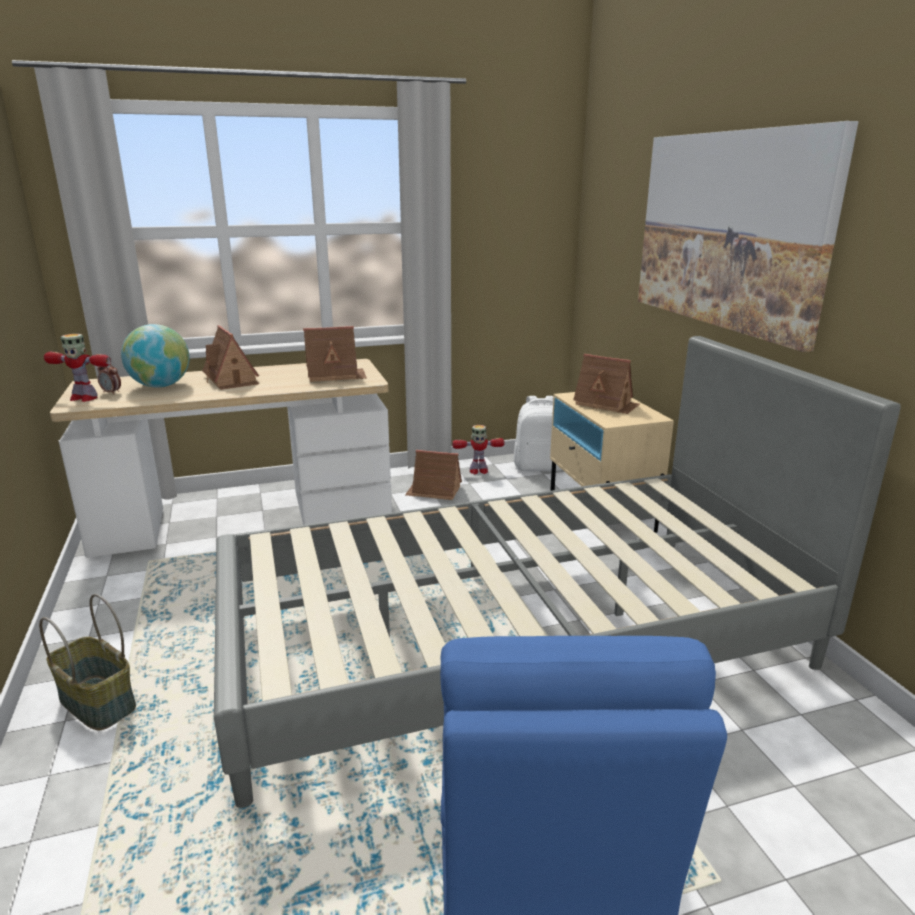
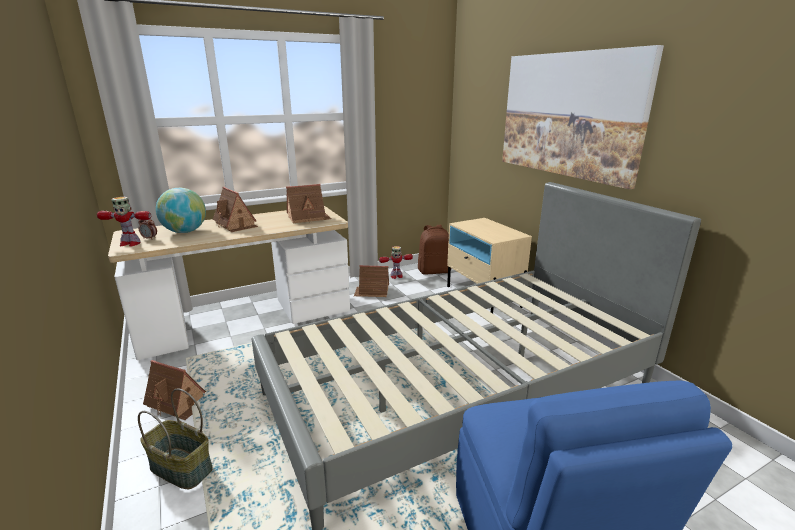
camera: 10 degrees left, 0 degrees up
white backpack [514,396,562,471] -> brown backpack [418,225,452,275]
toy house [573,354,640,414] -> toy house moved to [143,360,206,420]

